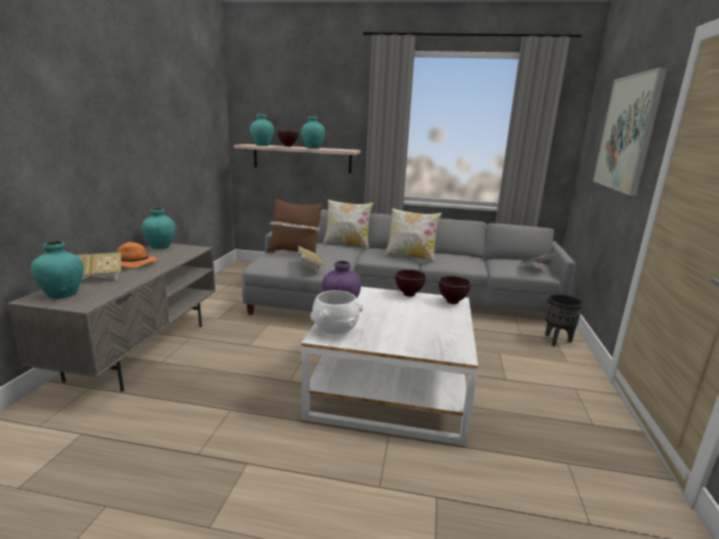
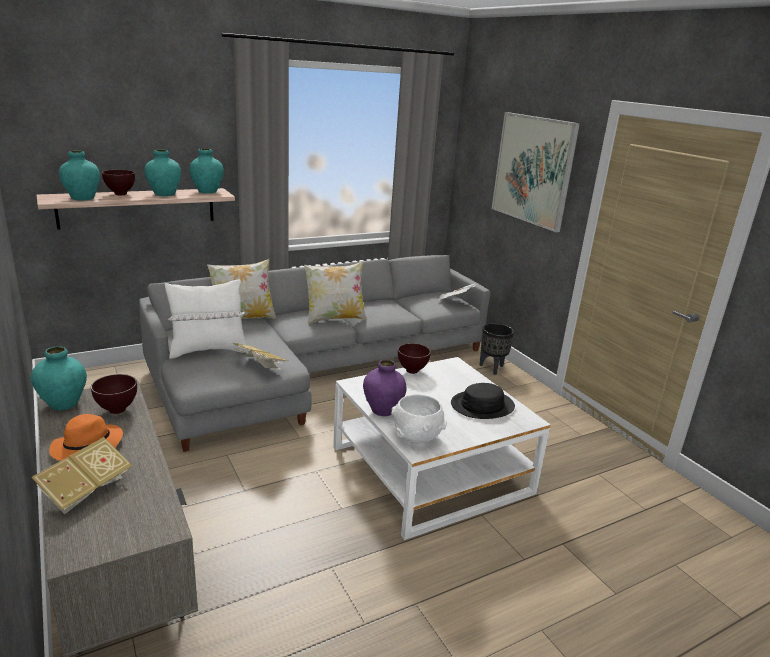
camera: 40 degrees left, 5 degrees up
turquoise vase [31,241,84,299] -> turquoise vase moved to [189,148,224,193]
brown pillow [267,199,323,253] -> white pillow [165,280,246,359]
brown bowl [439,276,471,304] -> brown bowl moved to [91,374,137,414]
none -> black hat [451,383,515,419]

